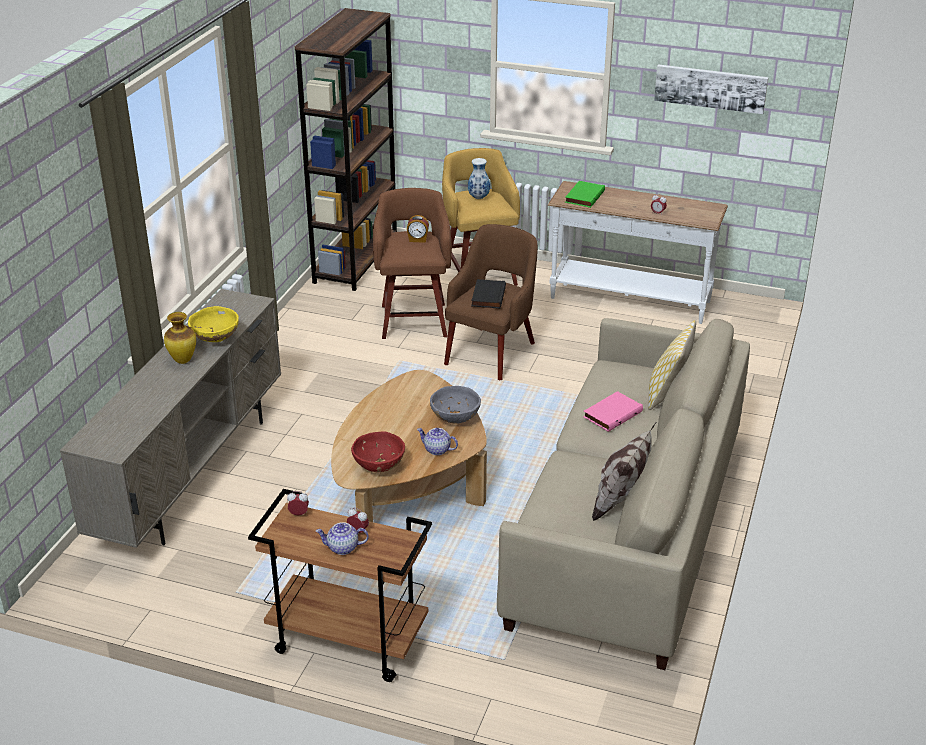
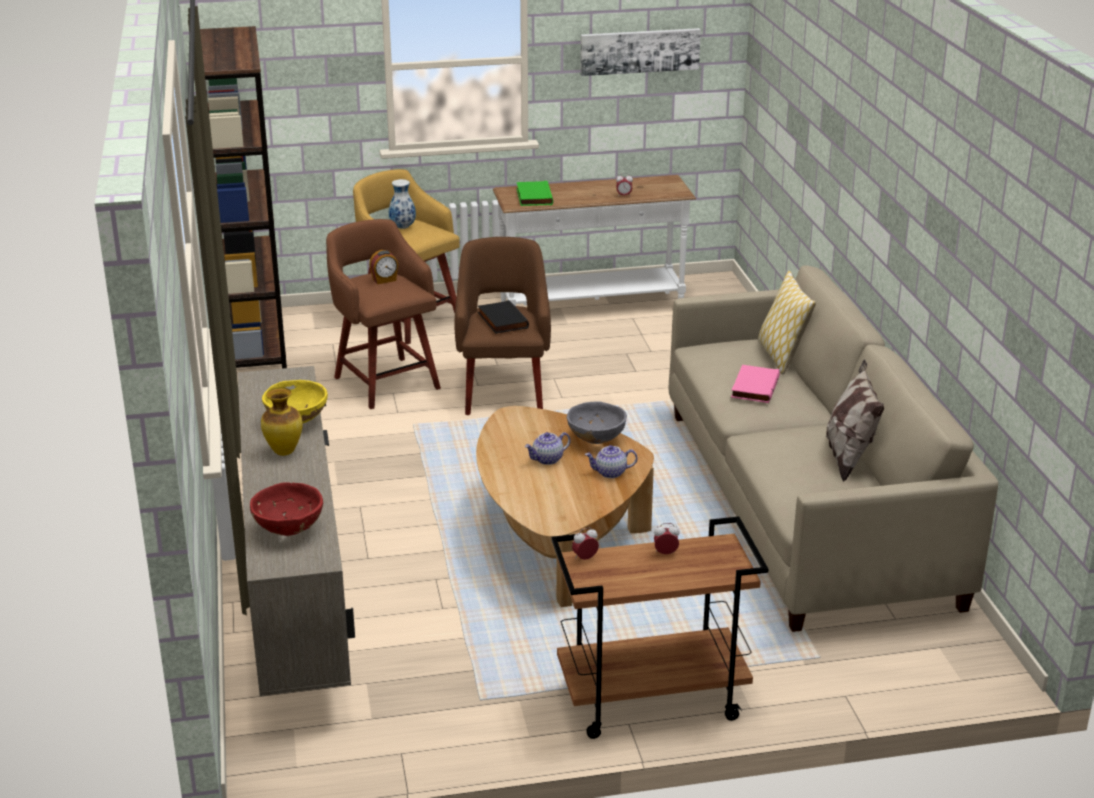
camera: 30 degrees left, 5 degrees down
teapot [316,522,369,555] -> teapot moved to [525,432,571,465]
red bowl [351,432,405,472] -> red bowl moved to [250,482,323,536]

